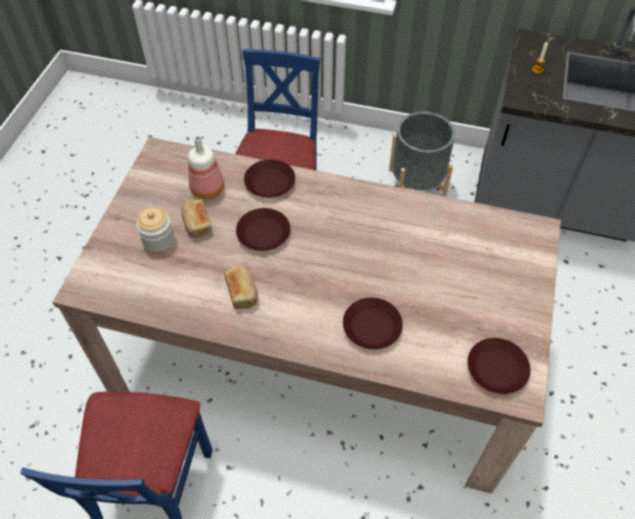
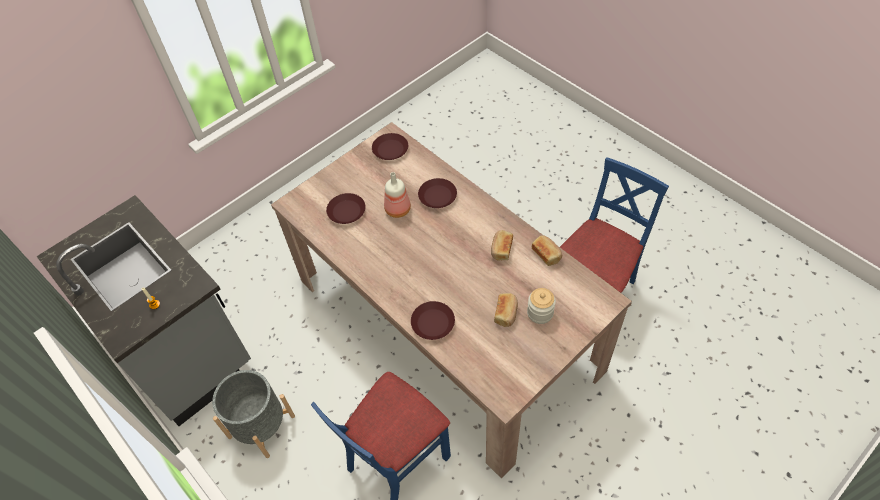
camera: 145 degrees left, 0 degrees up
bottle [188,136,224,199] -> bottle moved to [384,172,411,218]
brown plate [236,208,290,251] -> brown plate moved to [326,193,366,224]
none -> bread [532,235,562,266]

